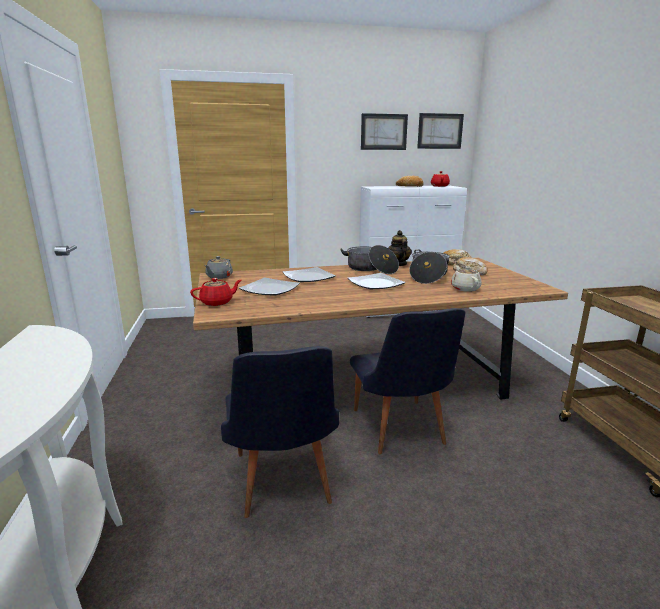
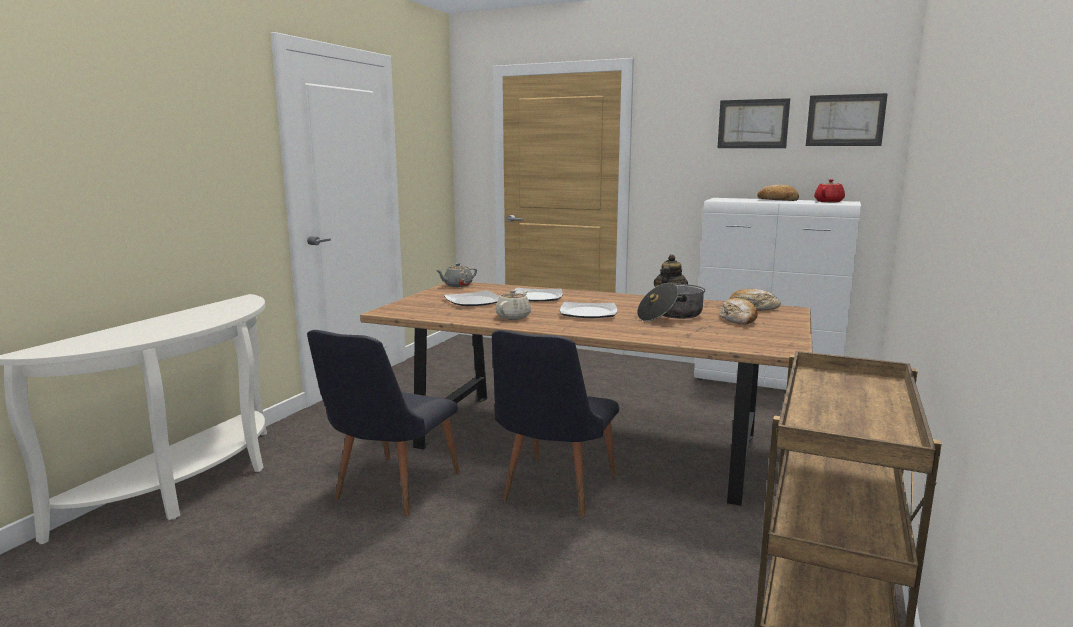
camera: 35 degrees right, 5 degrees down
red teapot [190,278,241,306] -> none
cooking pot [340,245,399,274] -> none
beige teapot [451,265,482,292] -> beige teapot moved to [495,290,531,320]

